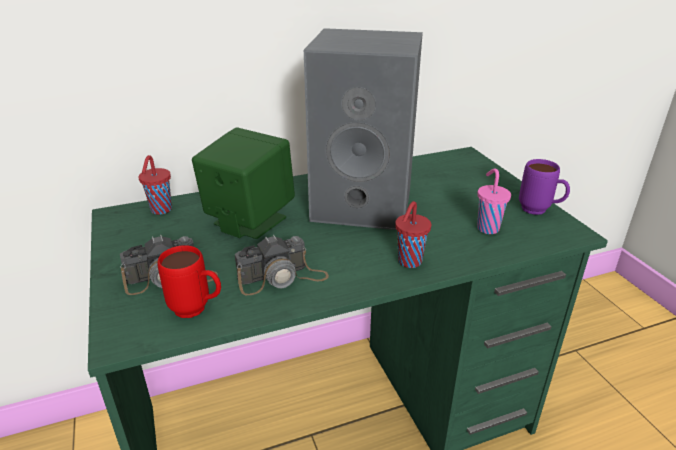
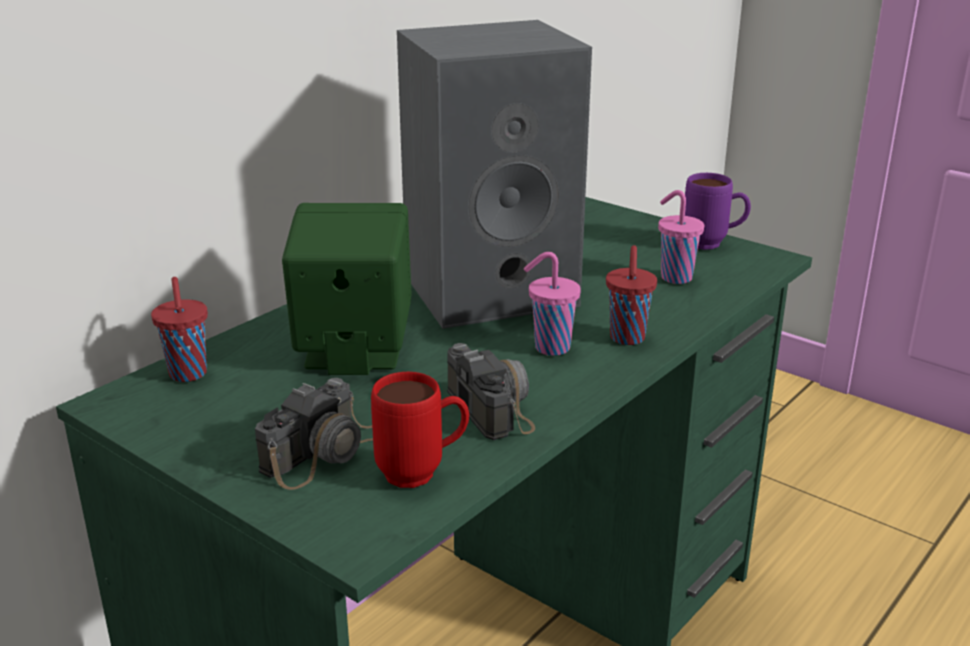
camera: 30 degrees left, 5 degrees down
camera [235,235,329,295] -> camera turned 60 degrees counterclockwise [447,343,535,440]
none -> pink cup [524,252,581,356]

